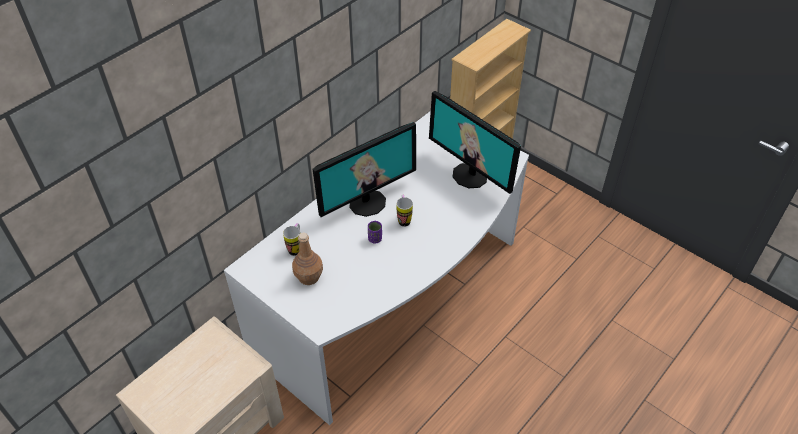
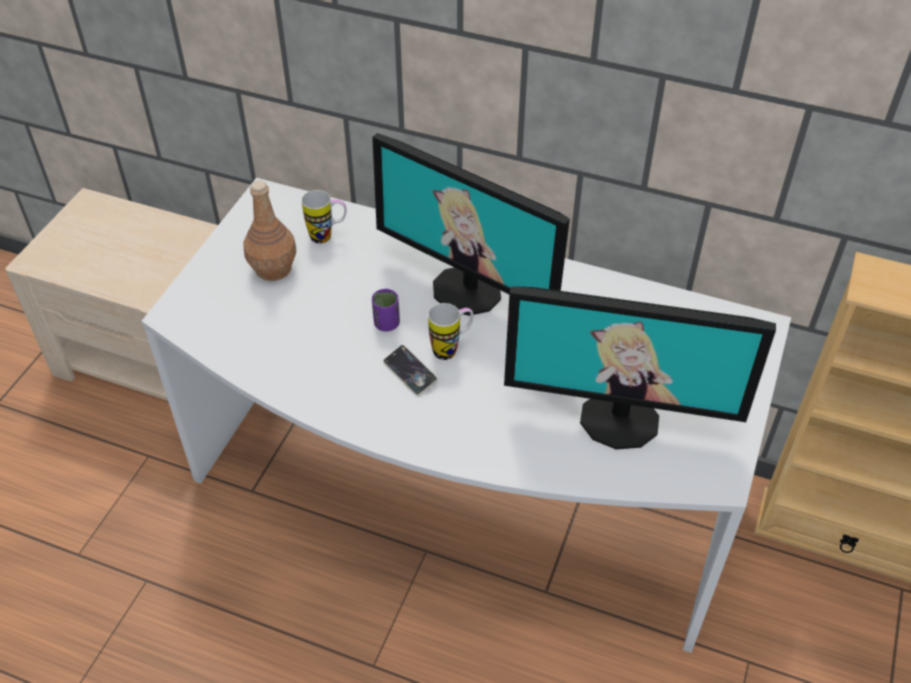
camera: 70 degrees right, 0 degrees up
monitor [429,91,521,194] -> monitor turned 105 degrees counterclockwise [504,286,776,449]
none -> phone [383,345,438,396]

